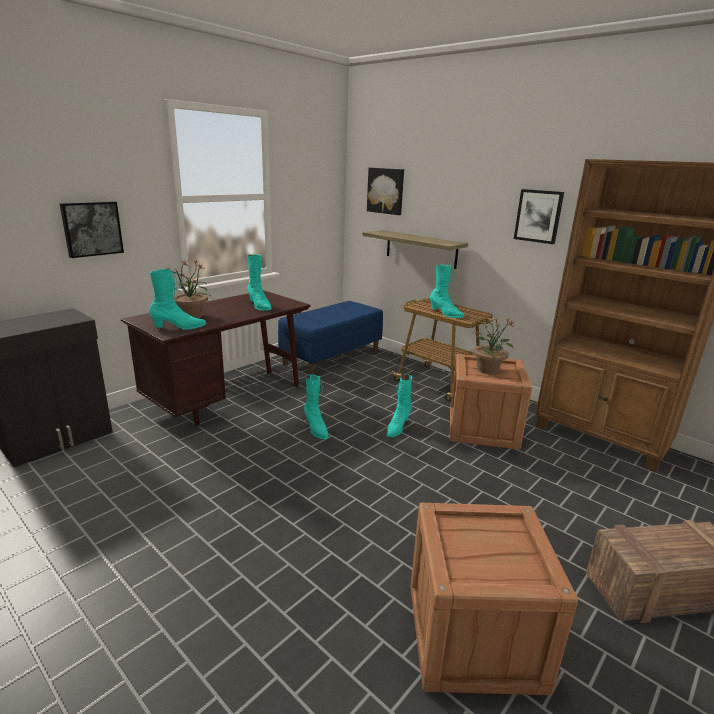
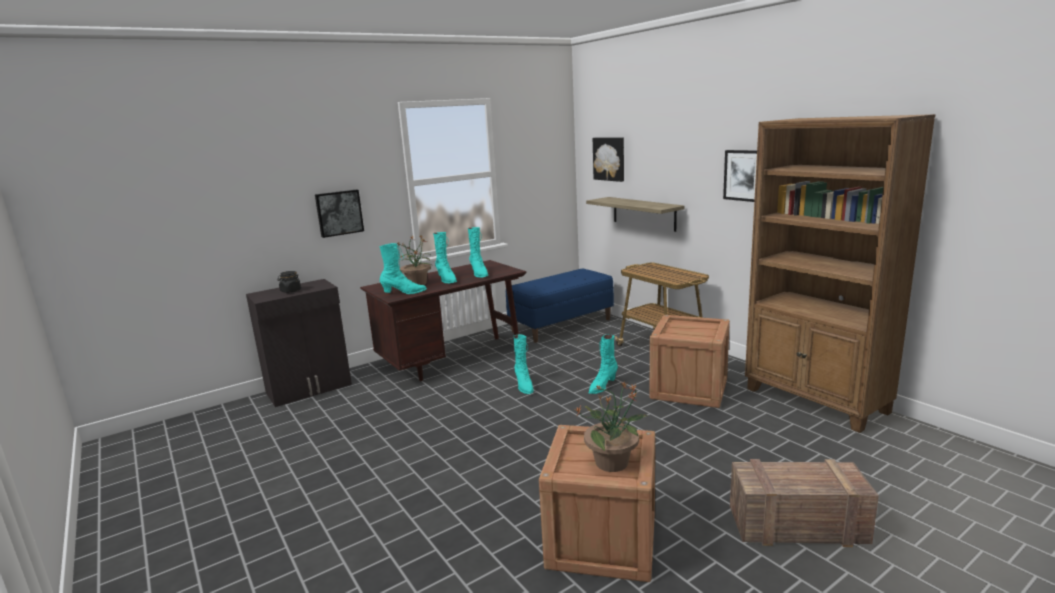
camera: 15 degrees right, 5 degrees down
turquoise boot [430,265,464,318] -> turquoise boot moved to [433,232,457,283]
potted plant [473,317,514,374] -> potted plant moved to [575,382,647,472]
none -> black jar [277,271,301,293]

